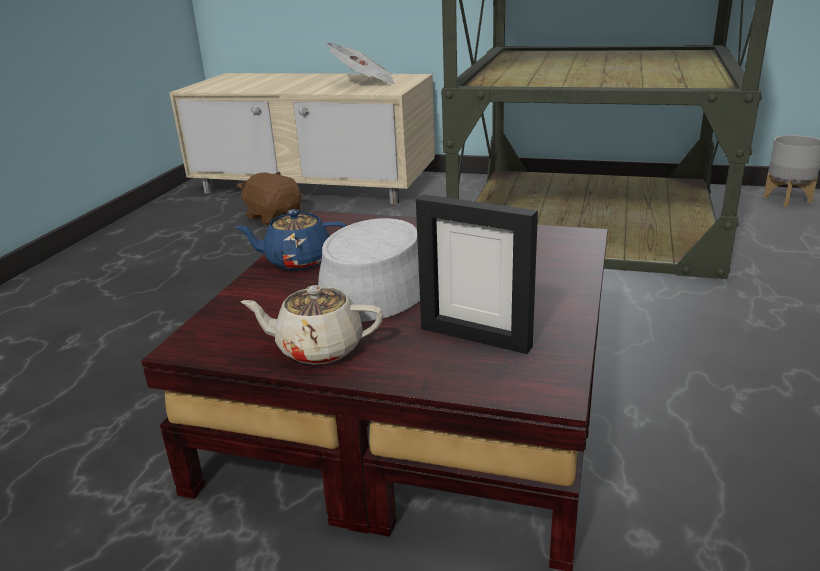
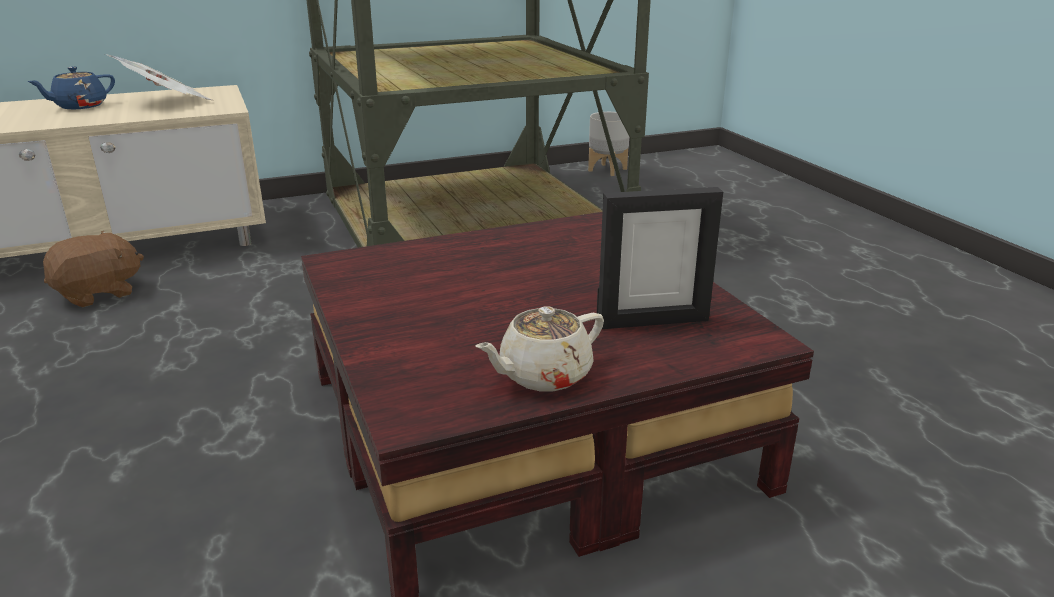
camera: 40 degrees left, 0 degrees up
blue teapot [235,209,347,270] -> blue teapot moved to [27,67,115,109]
brown plush toy [237,172,302,225] -> brown plush toy turned 135 degrees clockwise [43,231,144,307]
grey hat [318,218,420,322] -> none

